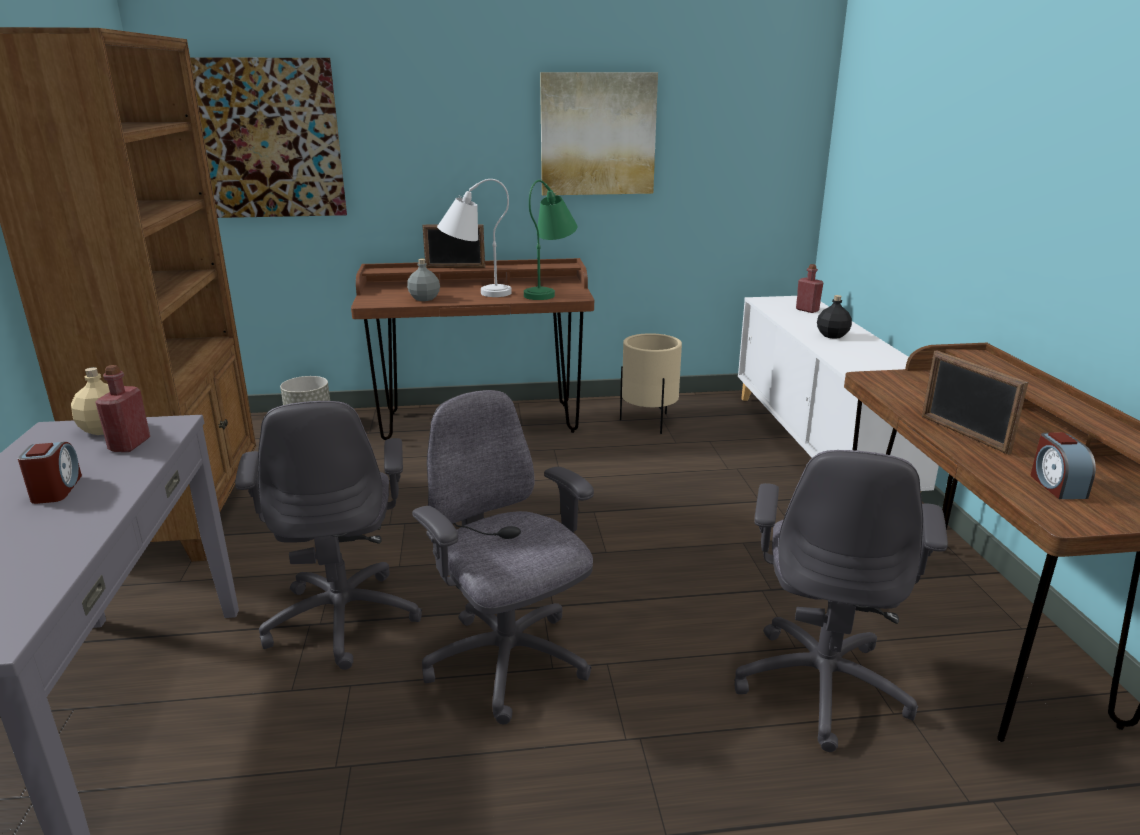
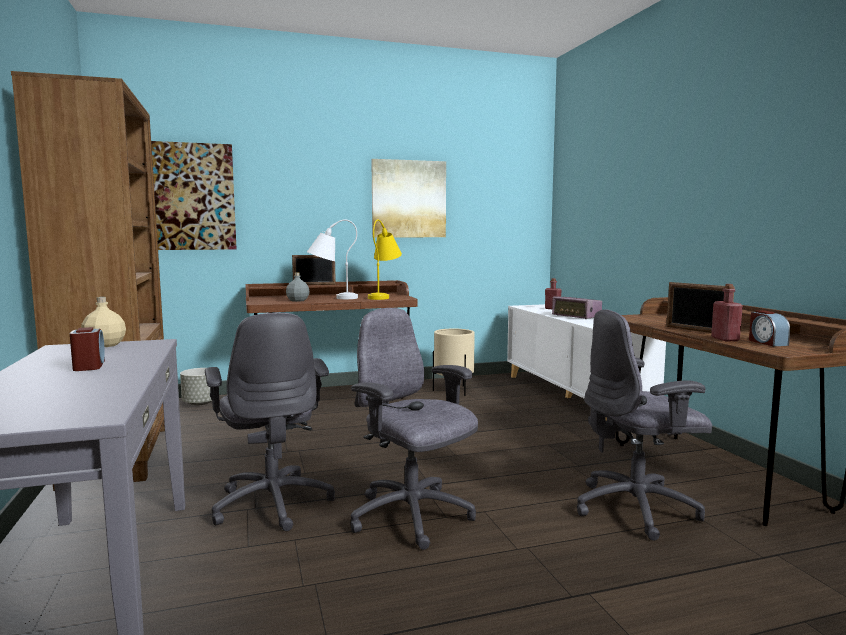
camera: 10 degrees left, 15 degrees down
red bottle [95,365,150,452] -> red bottle moved to [711,284,743,341]
green table lamp [524,180,577,300] -> yellow table lamp [368,219,402,300]
grey office chair [734,450,948,752] -> grey office chair turned 75 degrees clockwise [577,309,712,541]
black bottle [817,295,852,339] -> radio [552,296,602,319]

